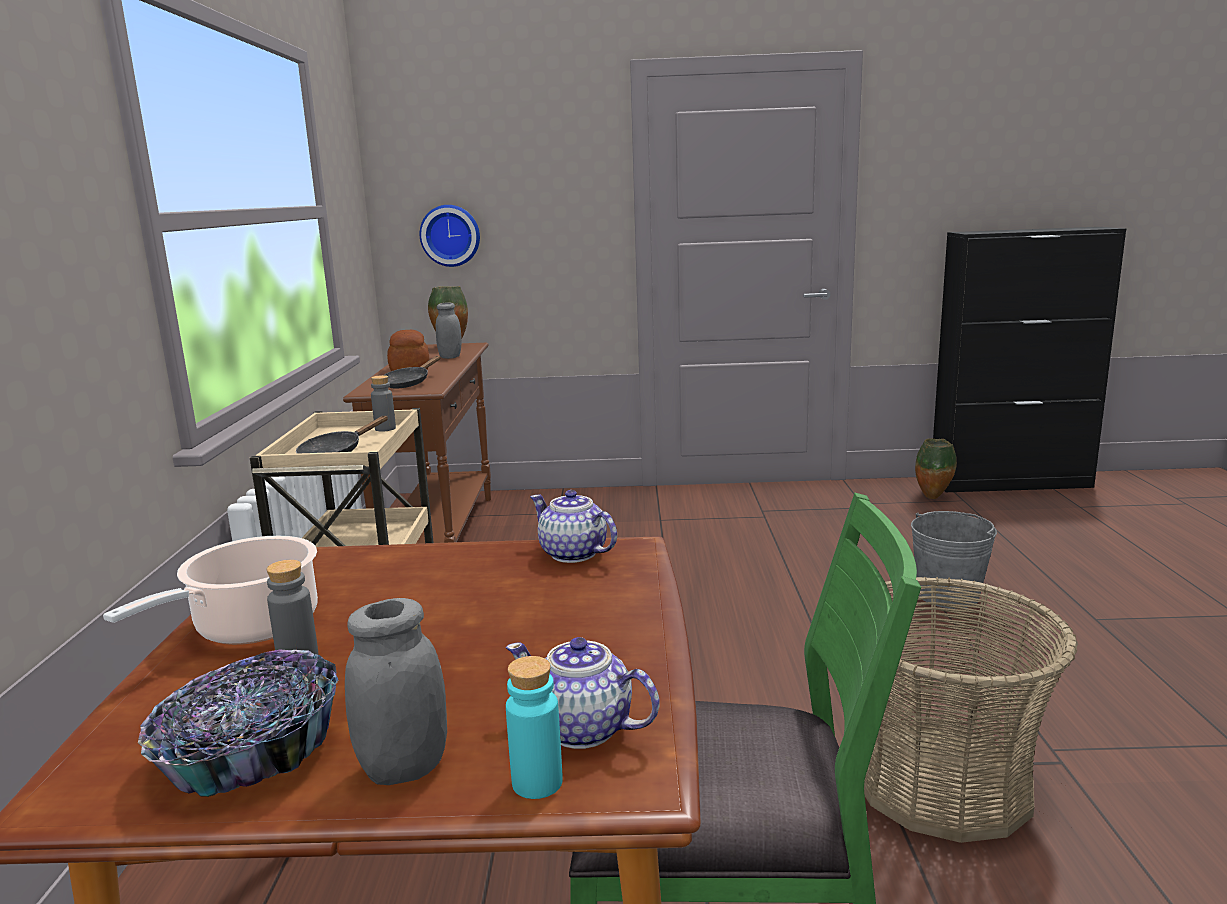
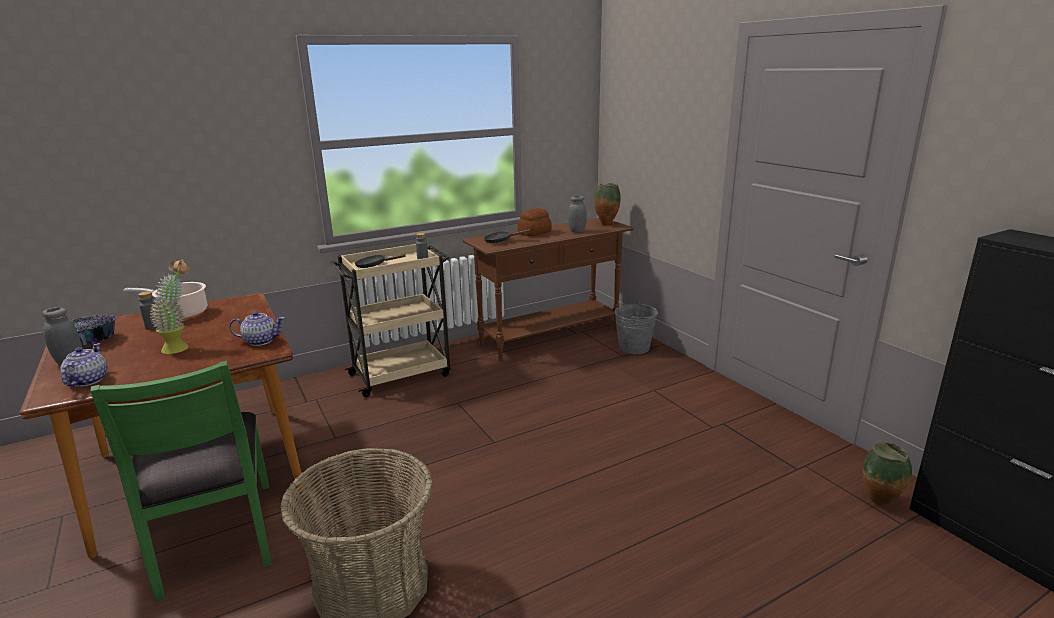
camera: 60 degrees right, 5 degrees up
wall clock [420,205,480,267] -> none
turquoise bottle [506,656,563,799] -> none
teapot [530,490,617,563] -> teapot turned 75 degrees clockwise [229,311,285,346]
grey bucket [911,511,997,609] -> grey bucket moved to [615,302,658,354]
none -> potted plant [150,259,190,354]

